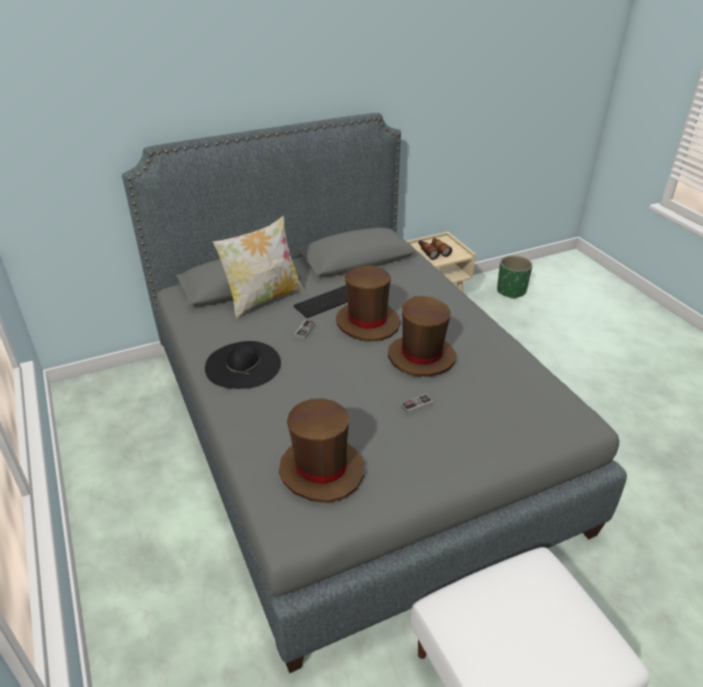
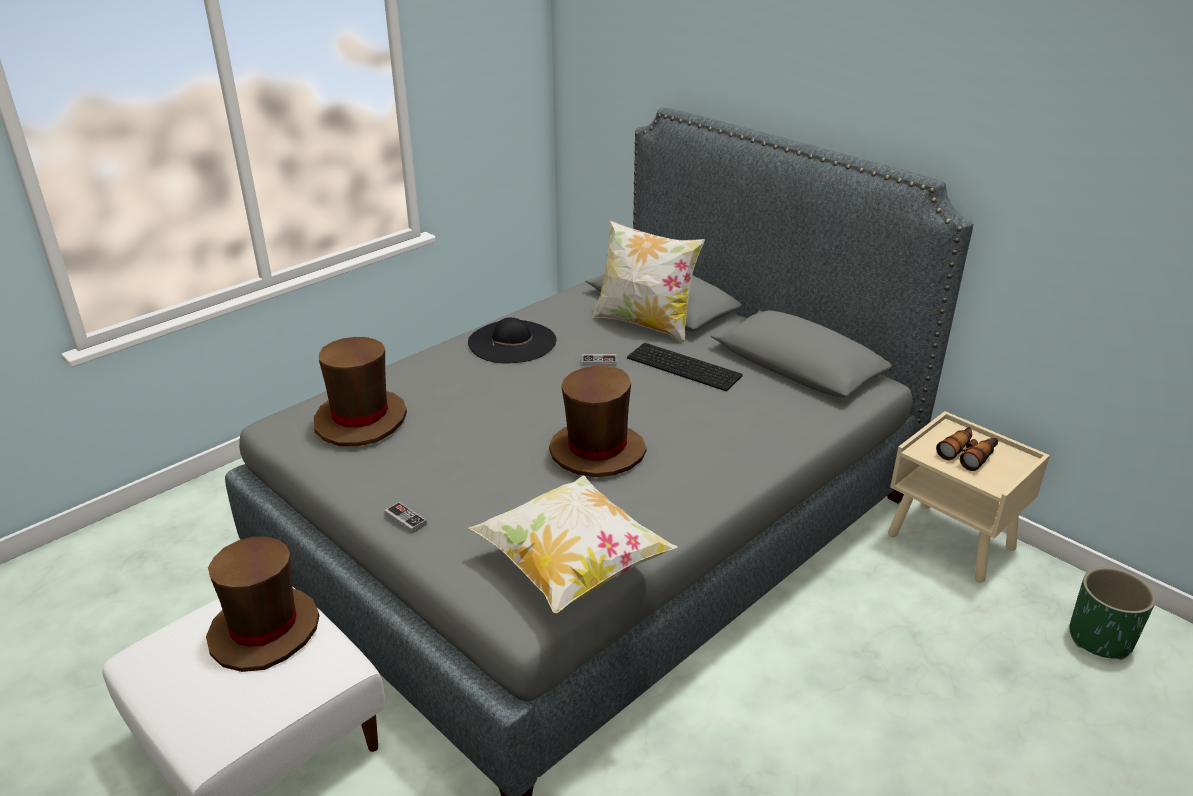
camera: 70 degrees right, 5 degrees down
brown hat [336,265,400,342] -> brown hat moved to [206,537,320,672]
game controller [401,394,434,414] -> game controller moved to [384,502,427,534]
none -> pillow [469,475,677,613]

